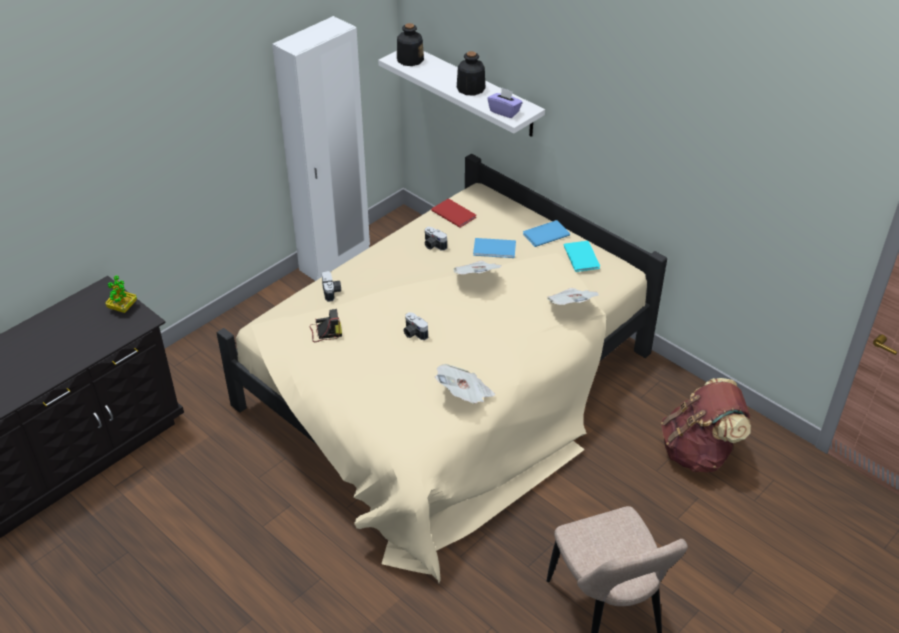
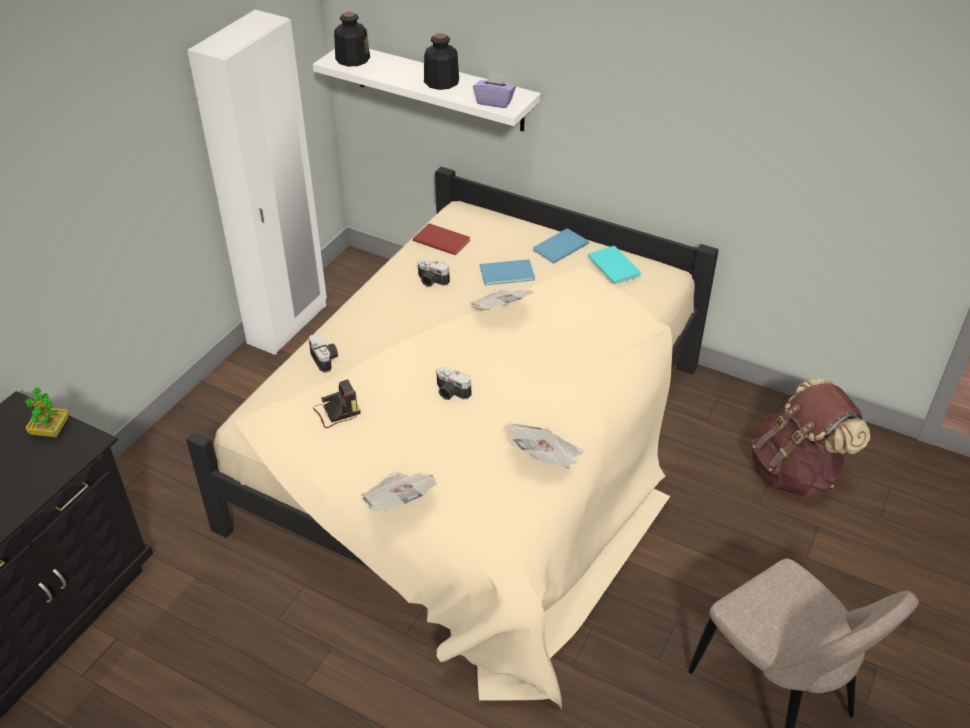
camera: 15 degrees left, 0 degrees up
newspaper [547,288,599,305] -> newspaper moved to [361,472,437,511]

